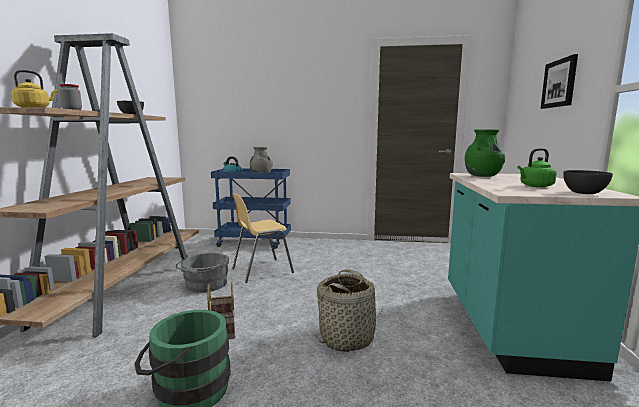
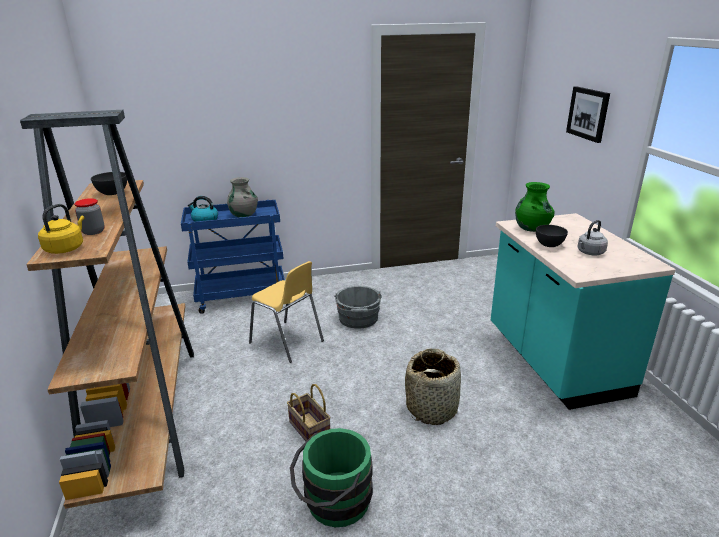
camera: 20 degrees left, 15 degrees up
grey bucket [176,253,229,293] -> grey bucket moved to [334,286,382,329]
yellow chair [232,193,294,283] -> yellow chair turned 90 degrees counterclockwise [249,261,324,363]
green kettle [517,148,557,187] -> grey kettle [577,220,608,255]
grey bowl [563,170,613,194] -> grey bowl moved to [536,225,568,247]

